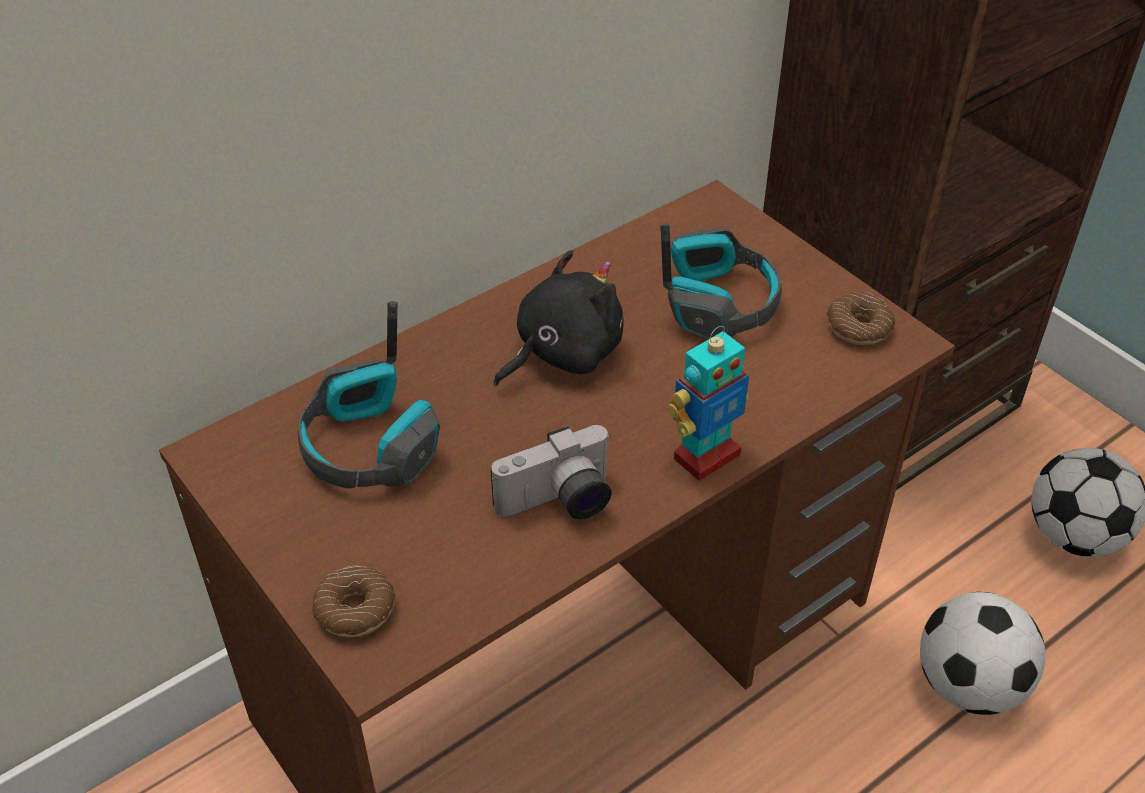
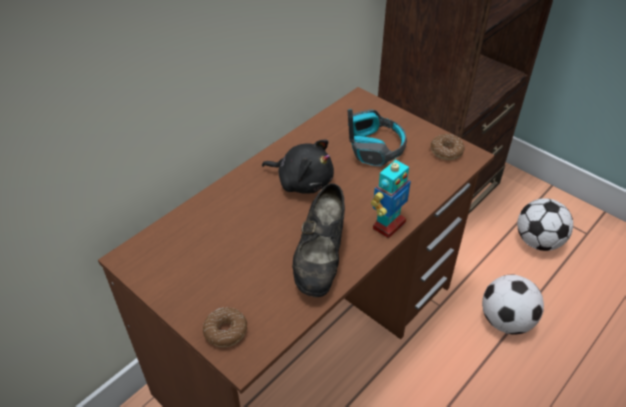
camera: 10 degrees left, 0 degrees up
headphones [298,301,440,488] -> none
camera [491,425,611,519] -> black shoe [292,183,345,297]
black plush toy [494,250,624,387] -> black plush toy turned 75 degrees clockwise [262,140,334,194]

